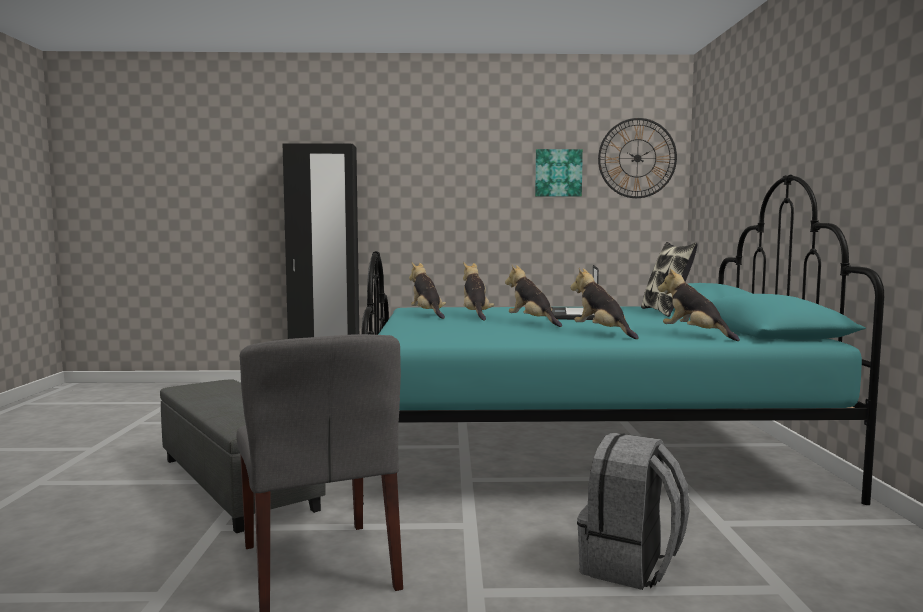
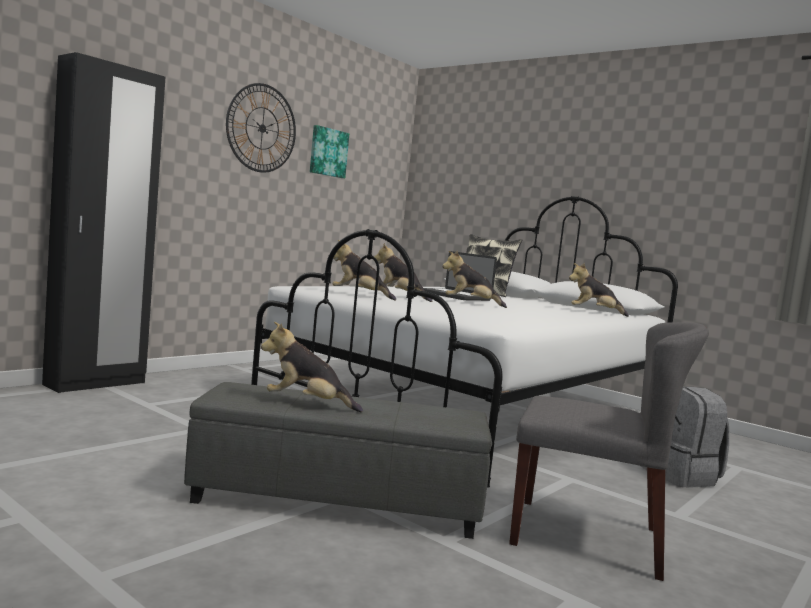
camera: 50 degrees left, 0 degrees up
turquoise bed [361,174,884,505] -> white bed [251,196,678,488]
plush toy [570,268,638,339] -> plush toy moved to [261,322,363,412]
wall clock [598,118,677,198] -> wall clock moved to [226,83,296,173]

